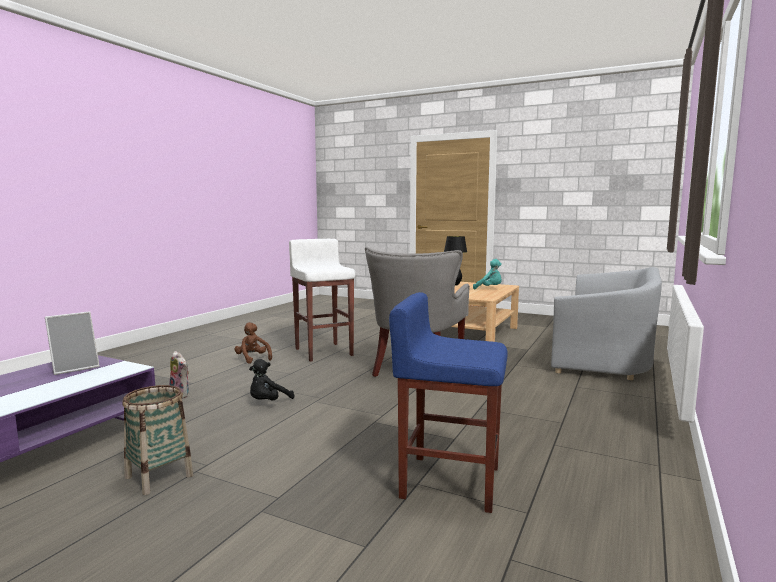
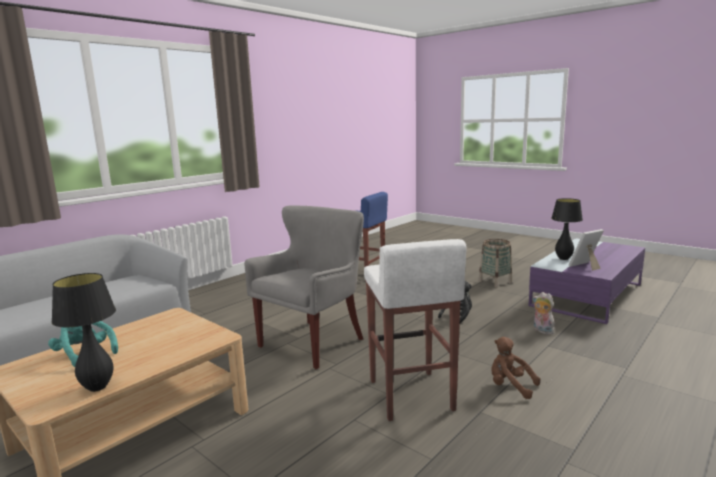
camera: 165 degrees left, 5 degrees up
brown plush toy [234,322,272,364] -> brown plush toy turned 150 degrees clockwise [491,337,540,399]
none -> black table lamp [551,198,583,260]

